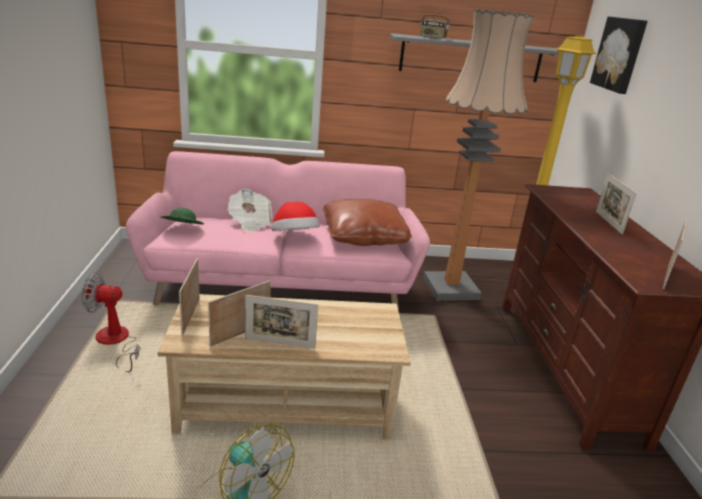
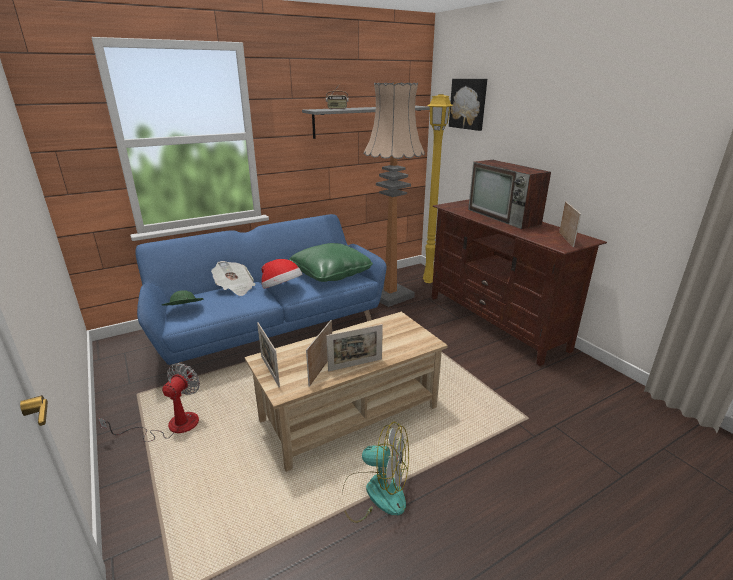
camera: 25 degrees left, 0 degrees up
fan [81,273,141,372] -> fan turned 135 degrees clockwise [98,363,200,442]
pink sofa [126,151,430,311] -> blue sofa [135,214,387,374]
brown pillow [323,199,412,246] -> green pillow [289,243,373,282]
picture frame [596,173,637,235] -> television [468,160,551,229]

